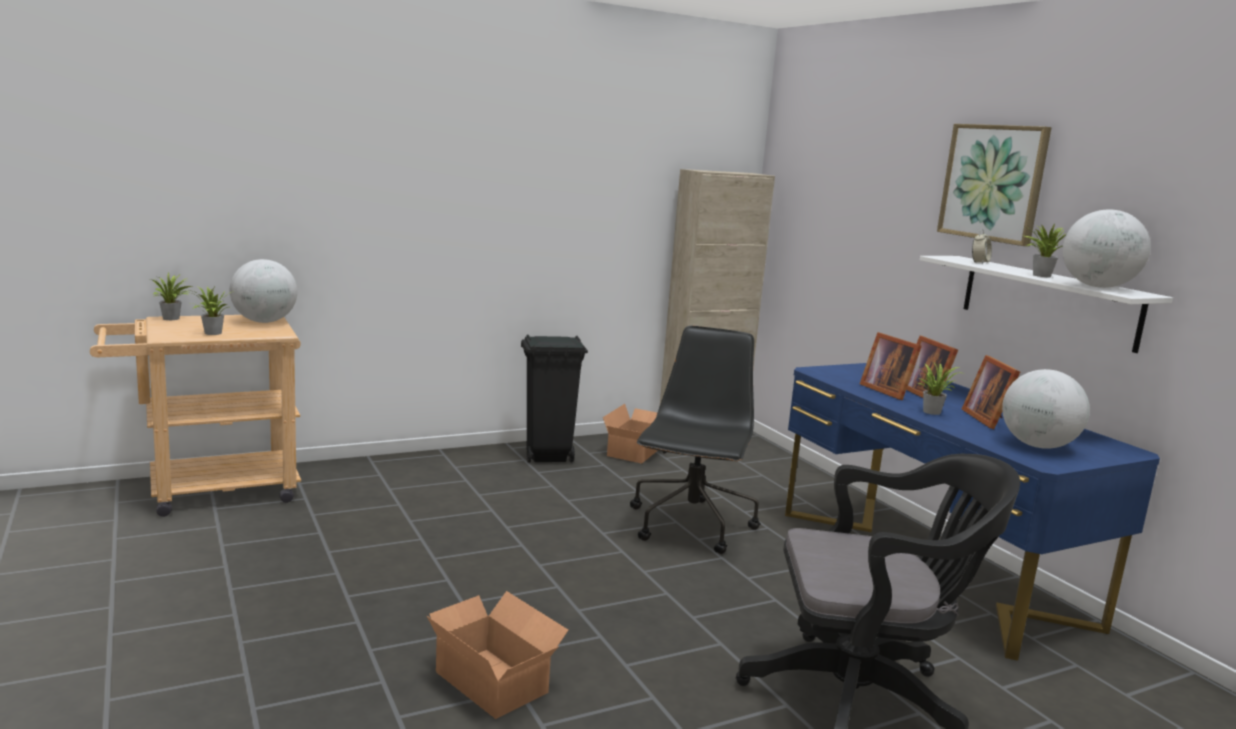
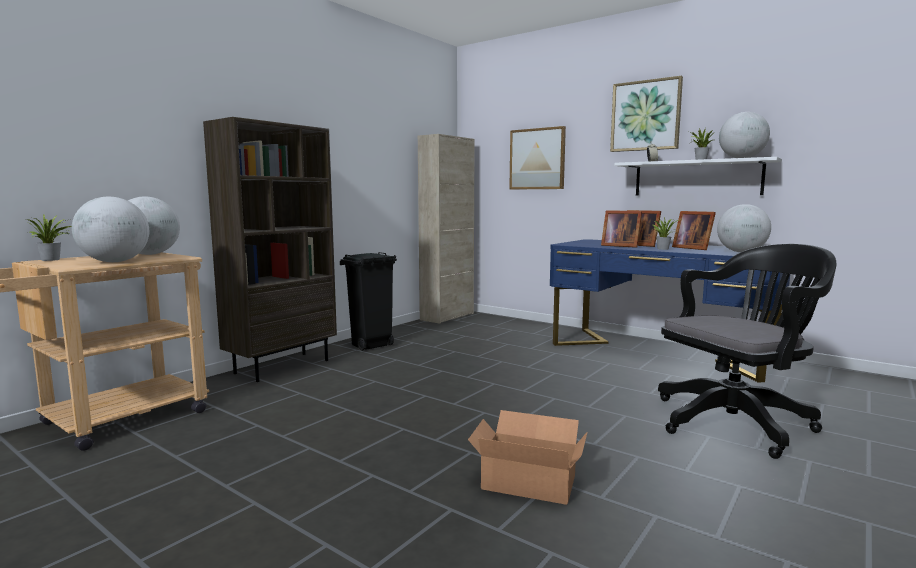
camera: 25 degrees left, 5 degrees down
potted plant [187,286,231,335] -> globe [72,197,149,262]
cardboard box [603,404,658,464] -> none
black office chair [630,326,761,554] -> none
none -> brown bookcase [203,117,337,382]
none -> picture [509,126,566,190]

